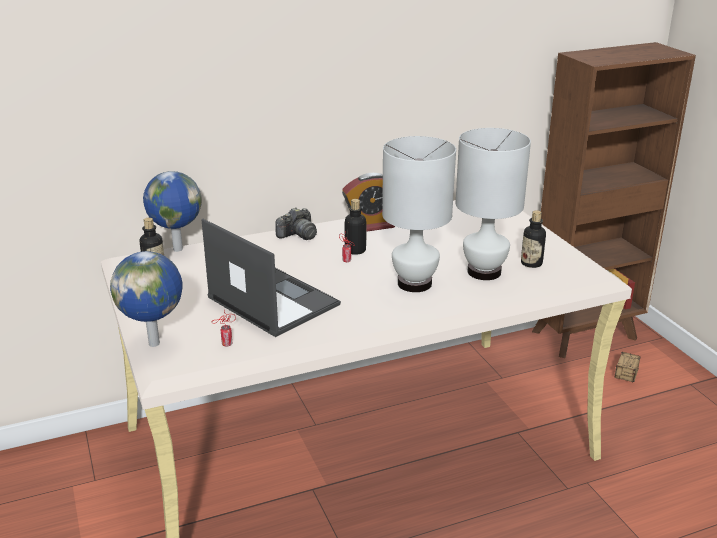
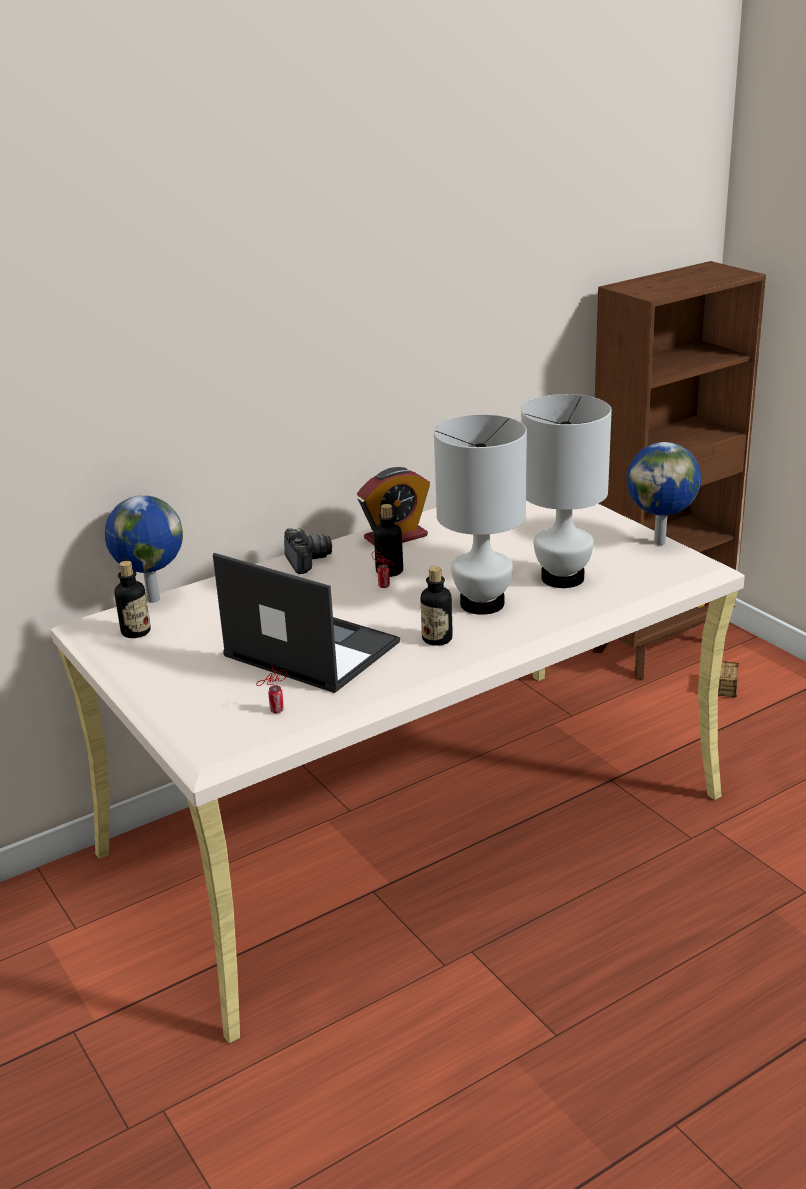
camera: 10 degrees left, 0 degrees up
globe [110,251,183,347] -> globe moved to [627,442,701,545]
camera [275,207,317,240] -> camera turned 60 degrees counterclockwise [284,528,332,574]
bottle [521,210,546,268] -> bottle moved to [421,566,453,646]

